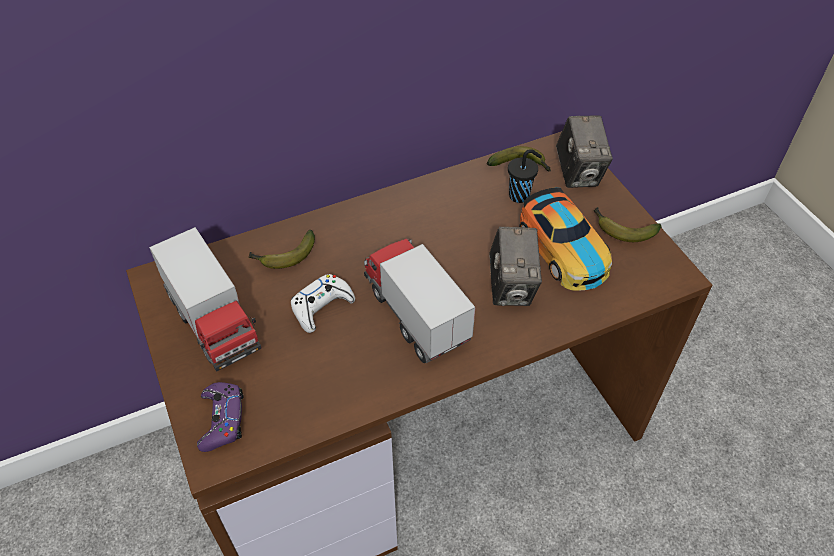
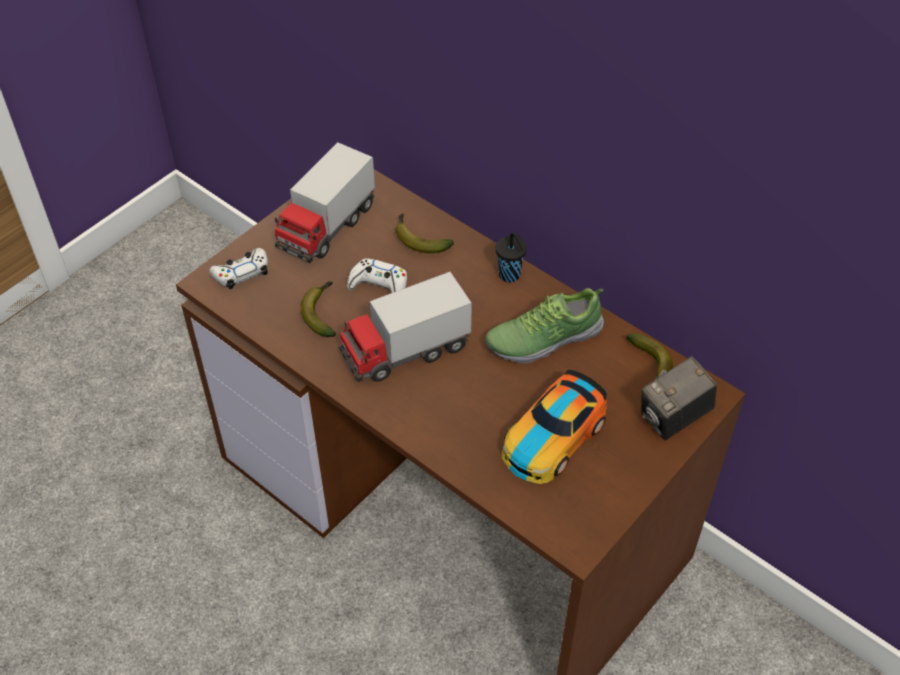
camera: 65 degrees right, 0 degrees up
purple game controller [197,382,244,452] -> white game controller [209,248,268,289]
toy truck [364,238,475,363] -> toy truck turned 150 degrees counterclockwise [339,271,472,382]
camera [489,227,542,306] -> none
black cup [508,149,542,203] -> black cup moved to [496,232,527,282]
banana [593,207,662,242] -> banana moved to [301,281,336,337]
none -> shoe [485,288,604,363]

